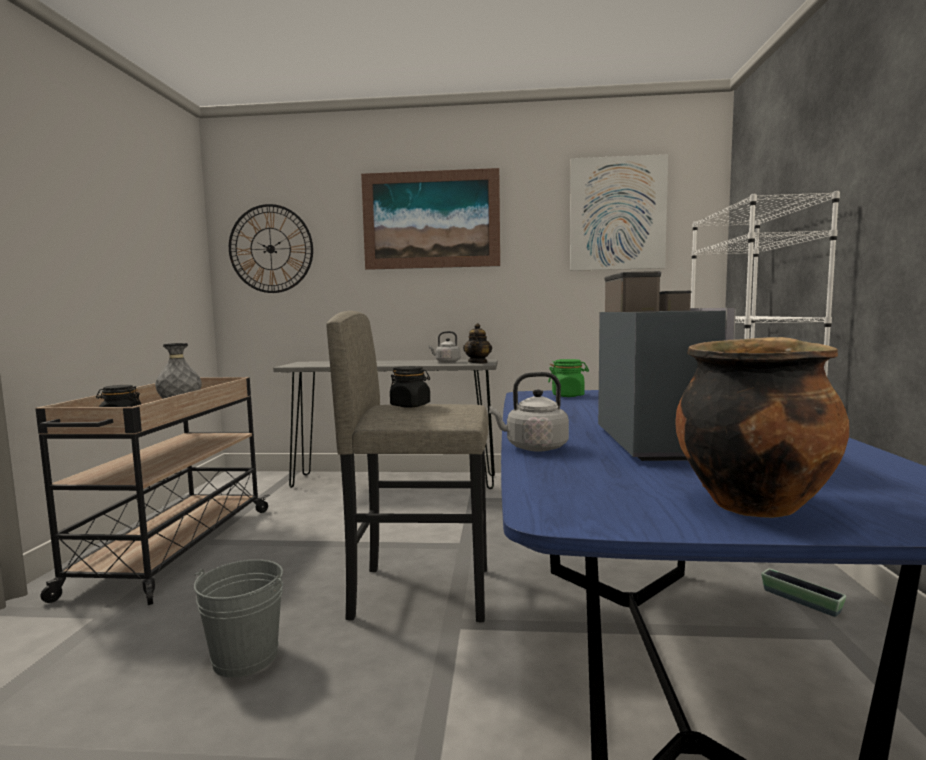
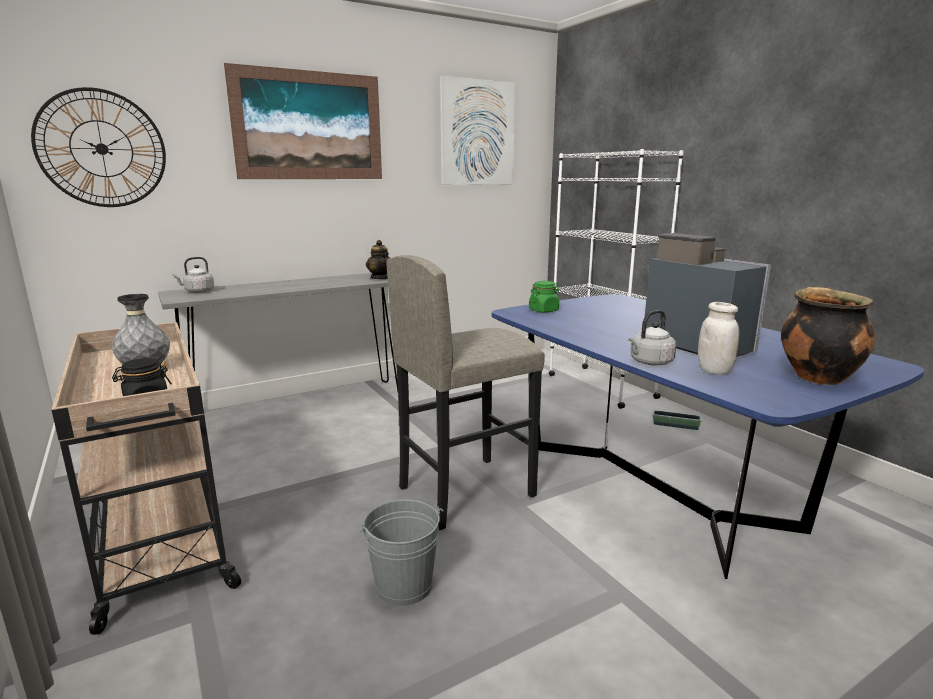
camera: 35 degrees left, 10 degrees up
black jar [390,366,430,408] -> none
grey kettle [429,331,460,363] -> grey kettle moved to [173,257,214,293]
none -> white jar [698,302,739,375]

